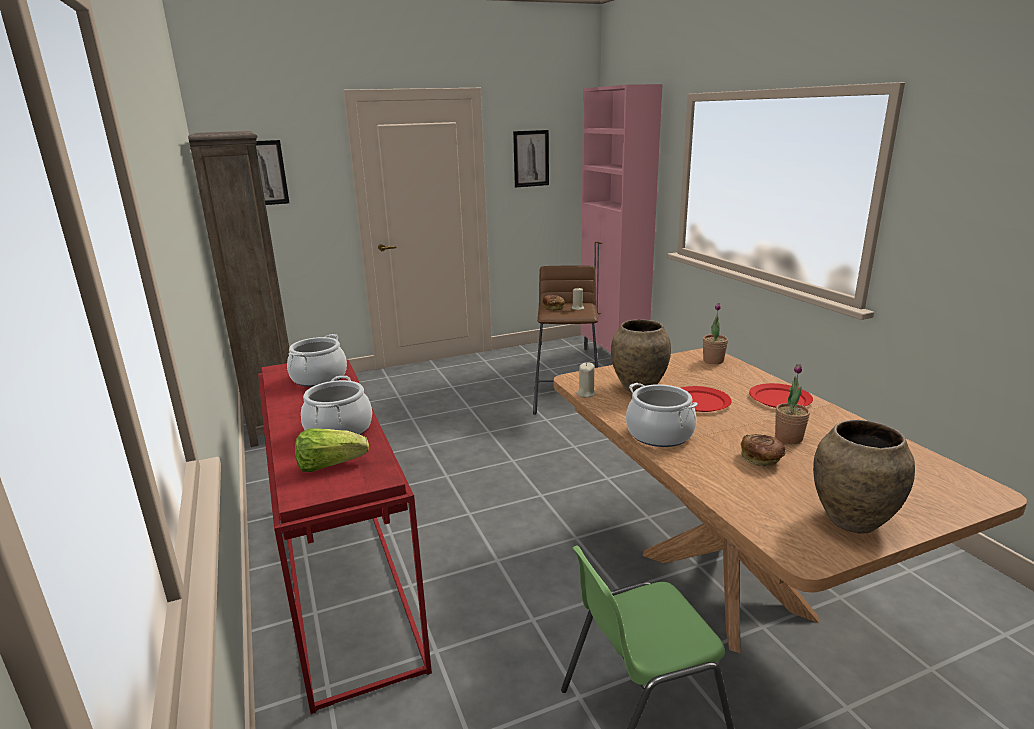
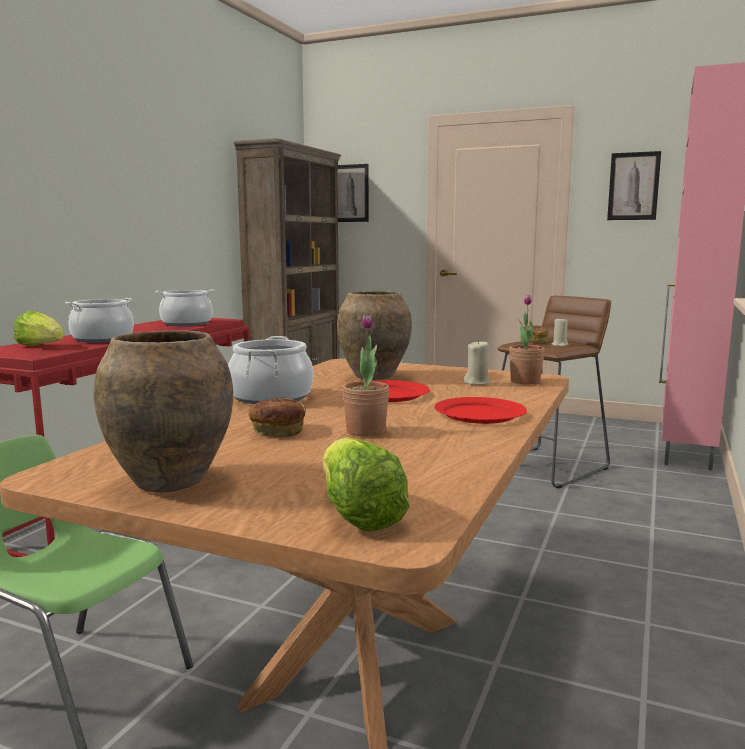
camera: 45 degrees right, 10 degrees down
beige candle [577,363,596,398] -> beige candle moved to [464,340,491,385]
none -> lettuce [323,437,409,531]

